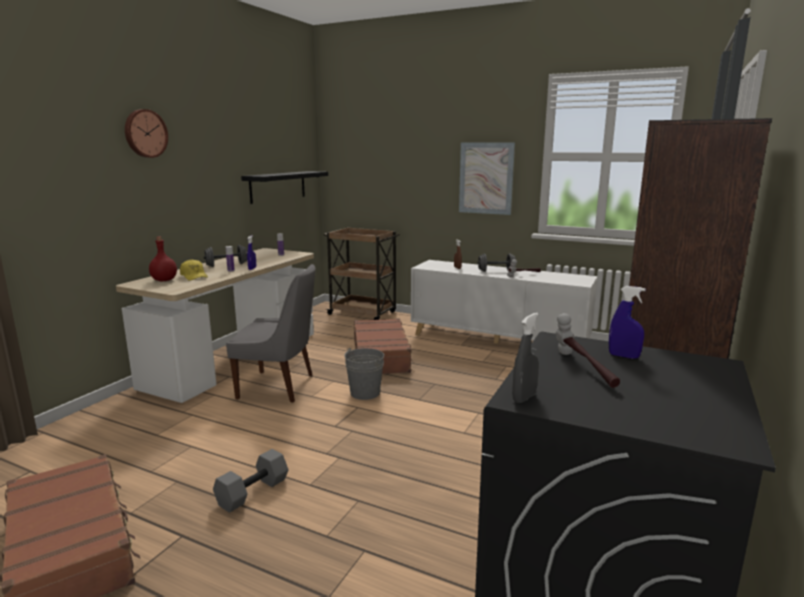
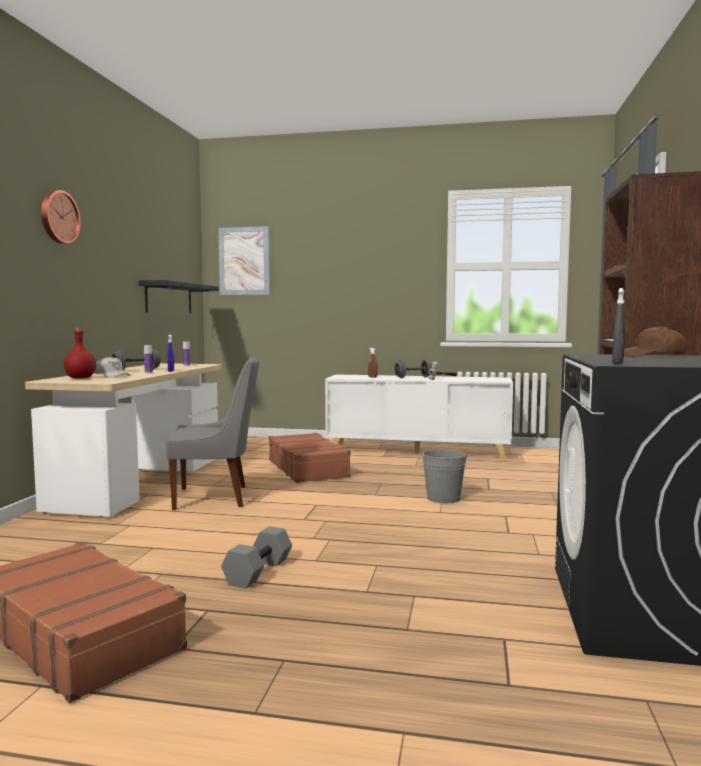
camera: 15 degrees left, 10 degrees down
yellow cap [180,259,208,280] -> white cap [95,356,131,378]
brown cart [324,227,400,320] -> none
grey bucket [344,348,384,400] -> grey bucket moved to [420,449,469,503]
picture [459,142,515,215] -> picture moved to [218,226,270,295]
hammer [556,313,620,388] -> none
blue spray bottle [609,286,646,359] -> brown cap [624,326,687,357]

